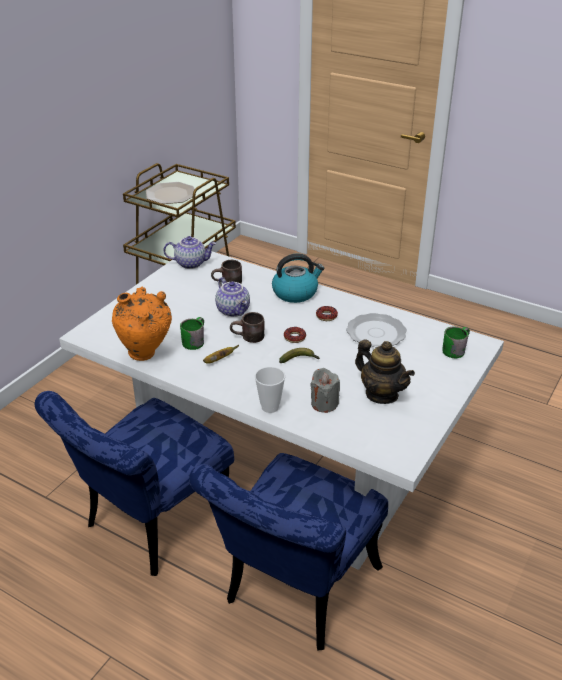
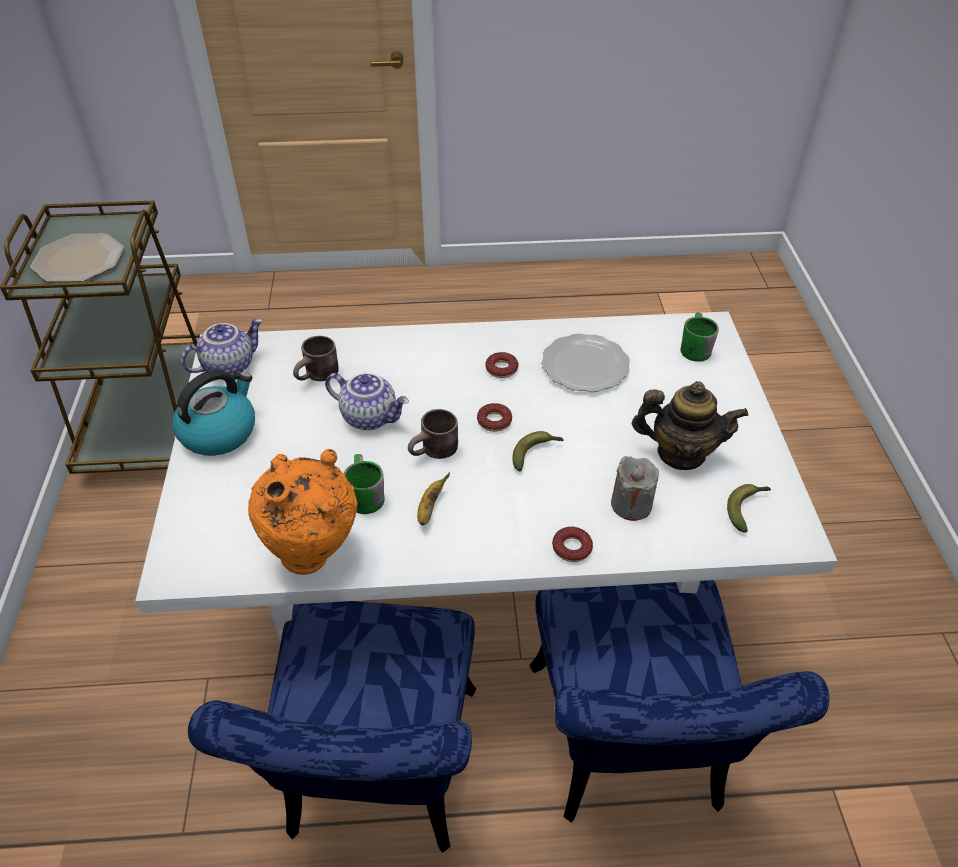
camera: 35 degrees left, 10 degrees up
cup [255,367,285,413] -> donut [552,527,593,562]
kettle [272,254,324,303] -> kettle moved to [172,370,255,456]
none -> banana [727,484,771,533]

